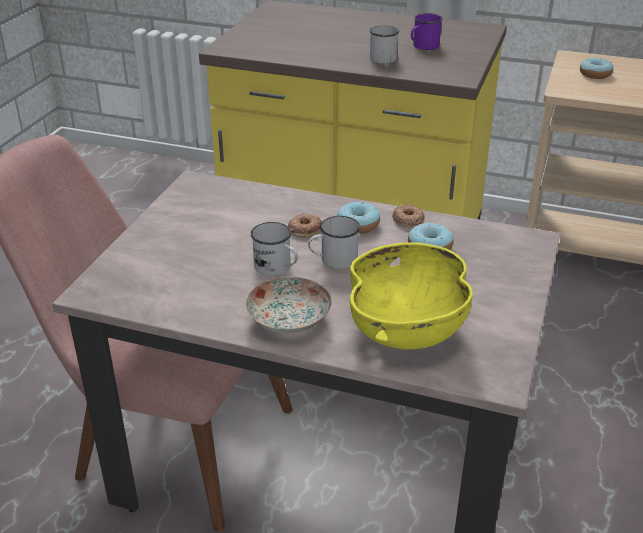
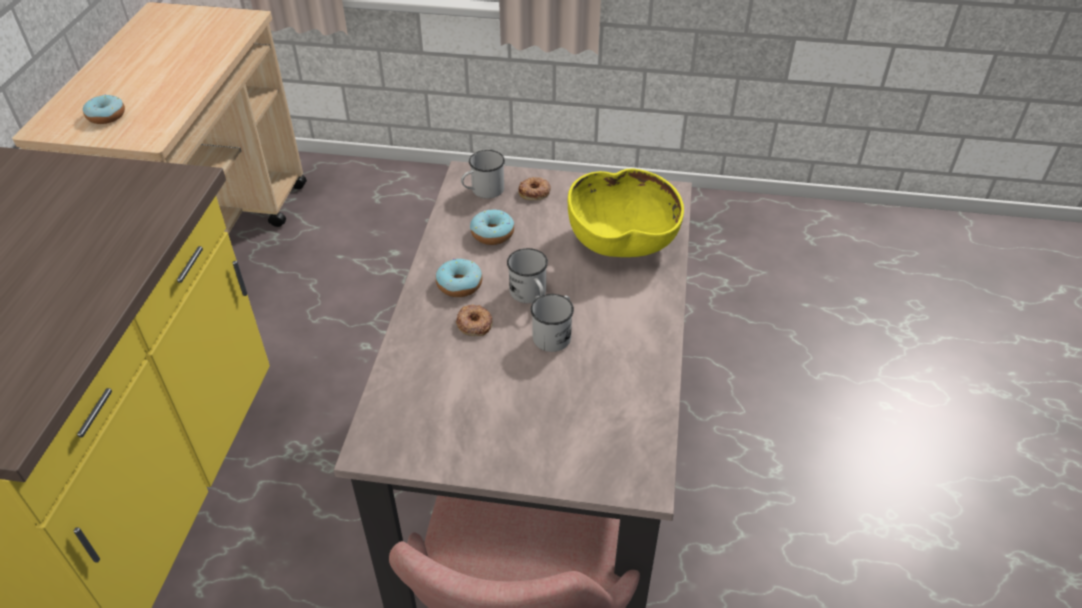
camera: 100 degrees left, 10 degrees up
plate [245,277,331,333] -> none
white mug [369,25,399,64] -> white mug moved to [461,150,505,199]
donut [392,204,425,228] -> donut moved to [518,177,551,200]
purple mug [411,13,443,50] -> none

